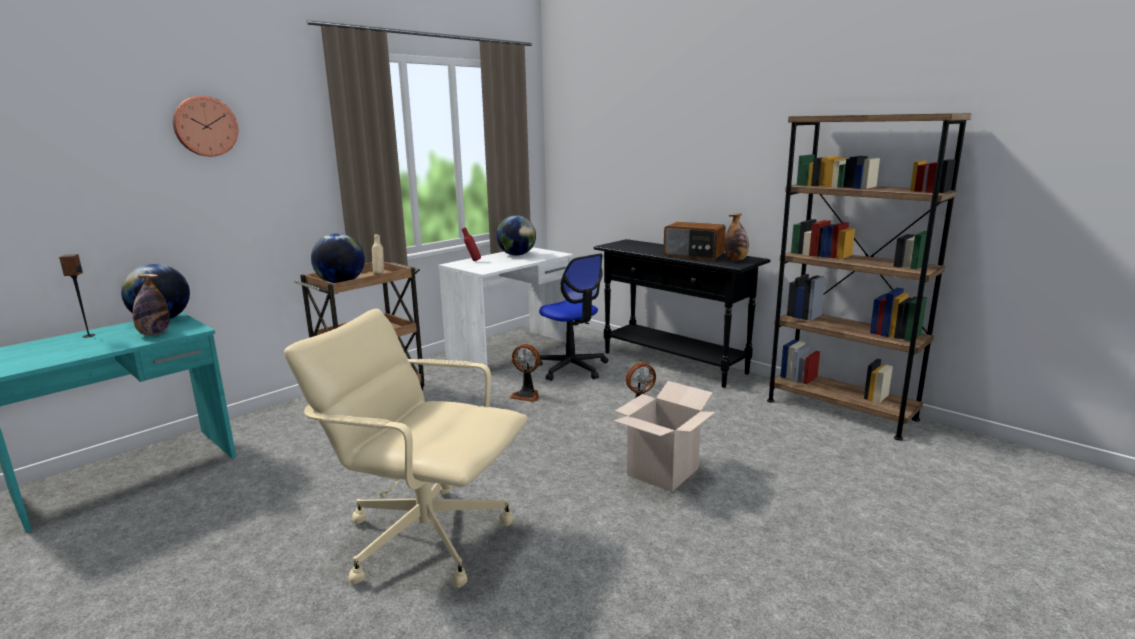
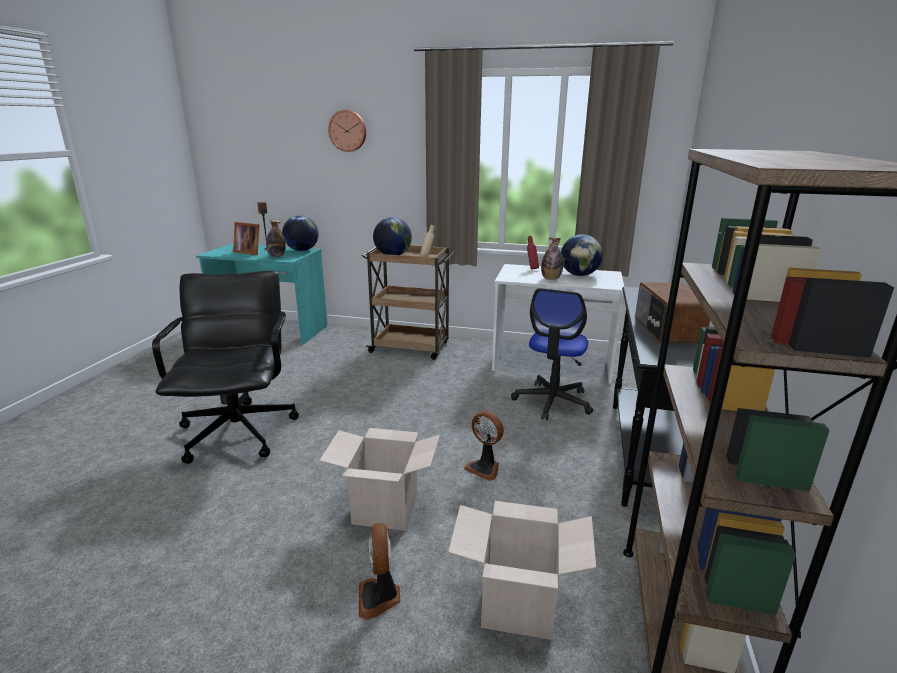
camera: 60 degrees right, 5 degrees up
beige office chair [284,309,528,588] -> black office chair [152,271,299,464]
fan [509,344,540,402] -> fan moved to [359,523,401,620]
bottle [724,213,749,261] -> bottle moved to [541,238,563,280]
none -> picture frame [233,222,259,255]
none -> cardboard box [448,501,596,640]

